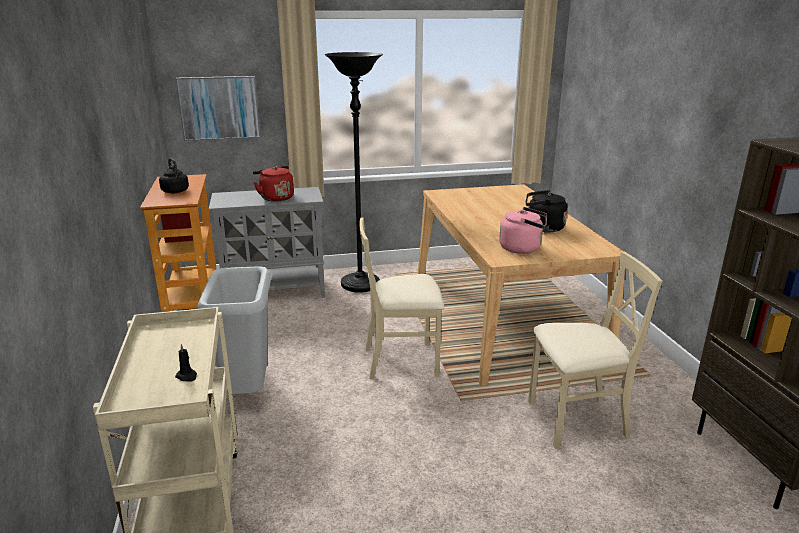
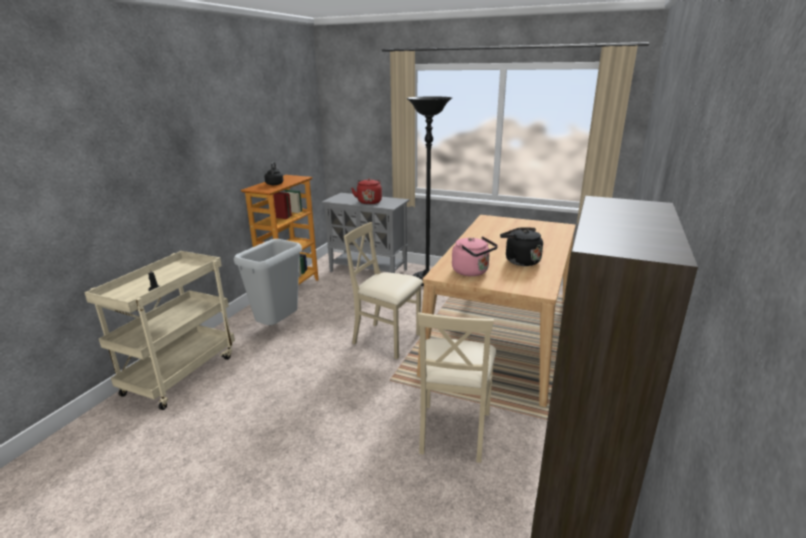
camera: 35 degrees right, 0 degrees up
picture [175,76,260,141] -> none
beige chair [528,251,662,449] -> beige chair turned 75 degrees clockwise [418,312,496,463]

